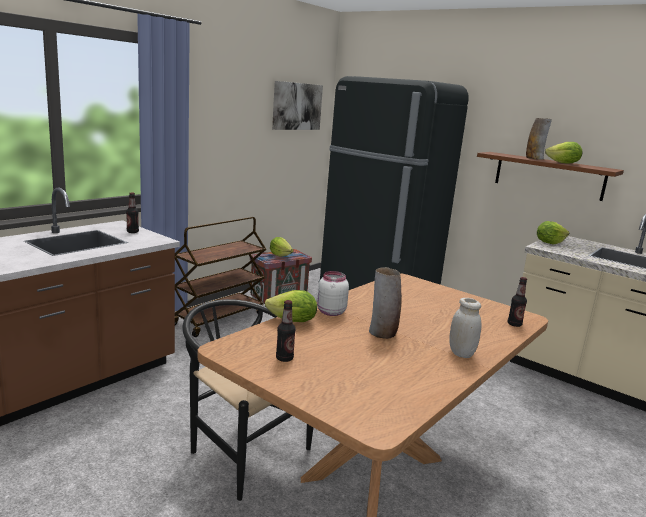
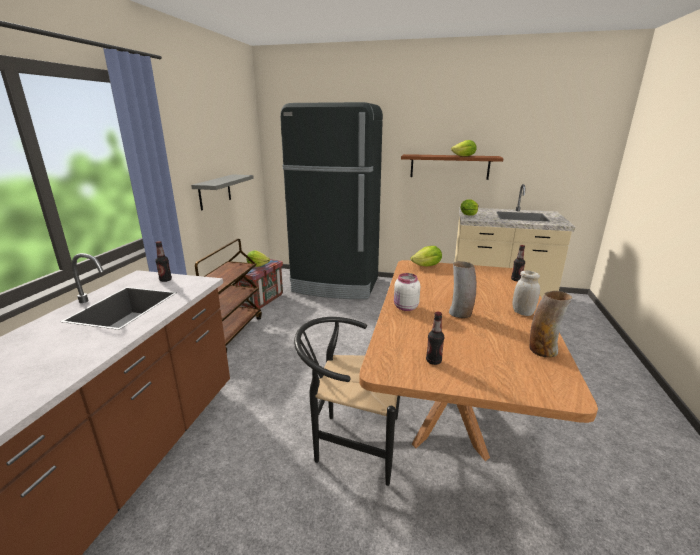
camera: 25 degrees left, 5 degrees up
lettuce [265,290,317,322] -> lettuce moved to [411,246,442,267]
picture [272,81,323,130] -> none
vase [526,118,552,160] -> vase moved to [530,291,572,357]
none -> grey shelf [191,174,254,210]

